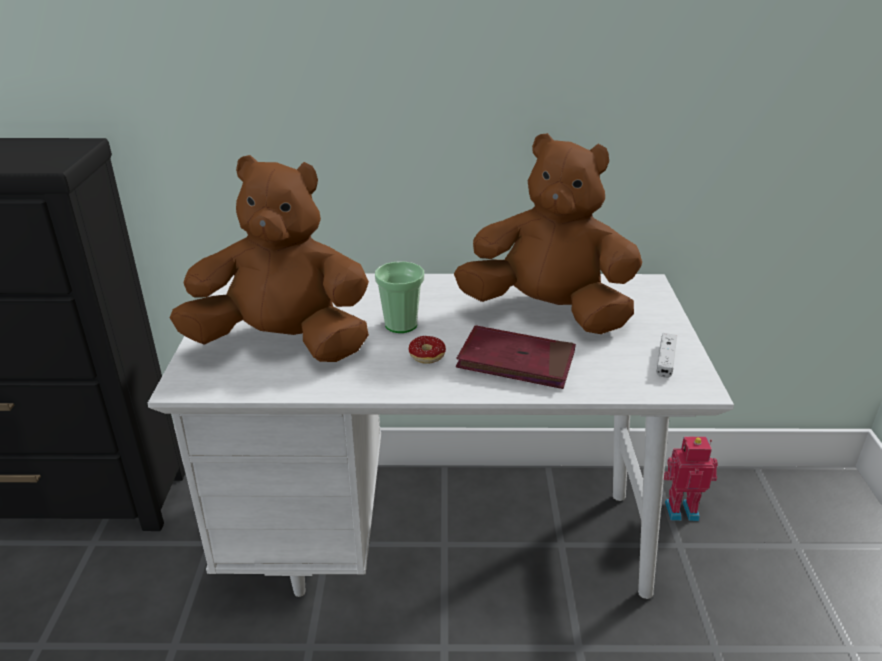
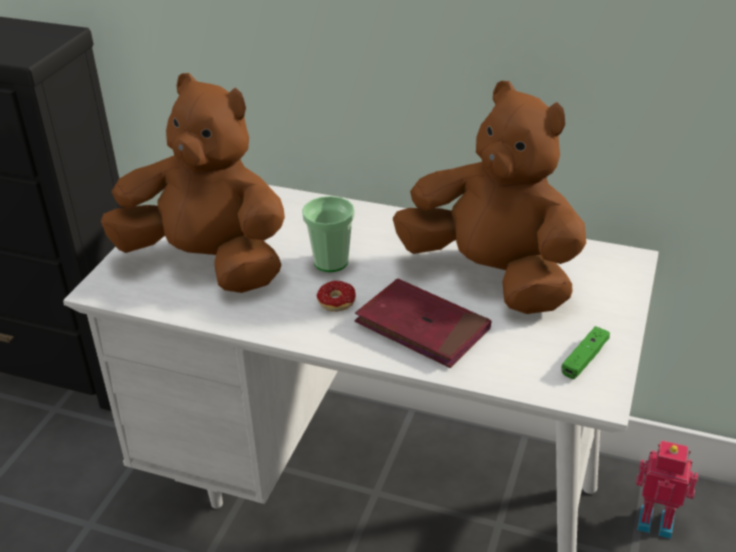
camera: 20 degrees right, 5 degrees up
white game controller [656,333,677,378] -> green game controller [561,326,610,379]

